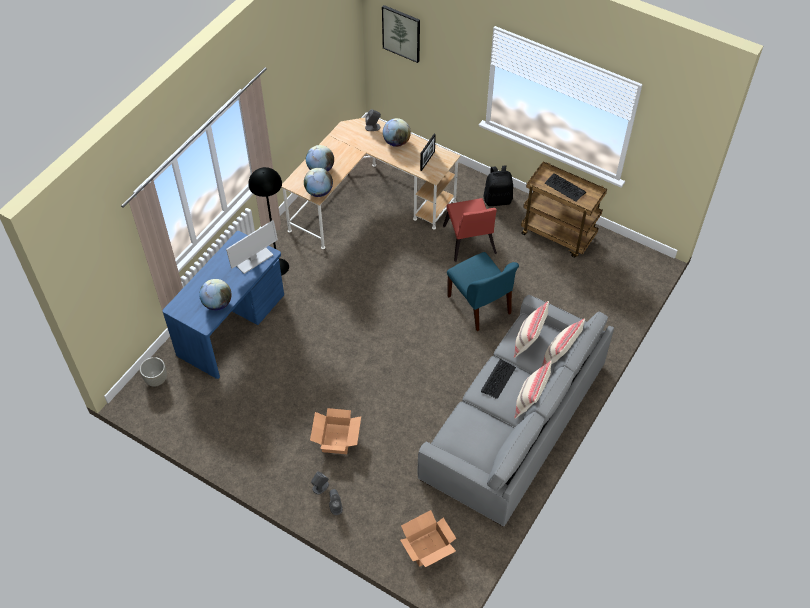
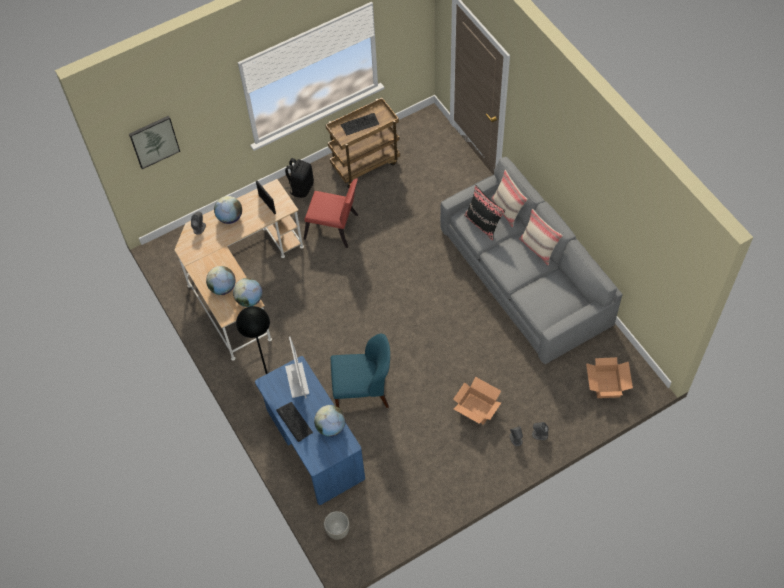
camera: 60 degrees left, 5 degrees up
blue chair [447,252,519,331] -> blue chair moved to [331,334,390,408]
keyboard [481,359,516,399] -> keyboard moved to [276,402,313,442]
beige pillow [514,301,549,358] -> black pillow [464,185,505,241]

